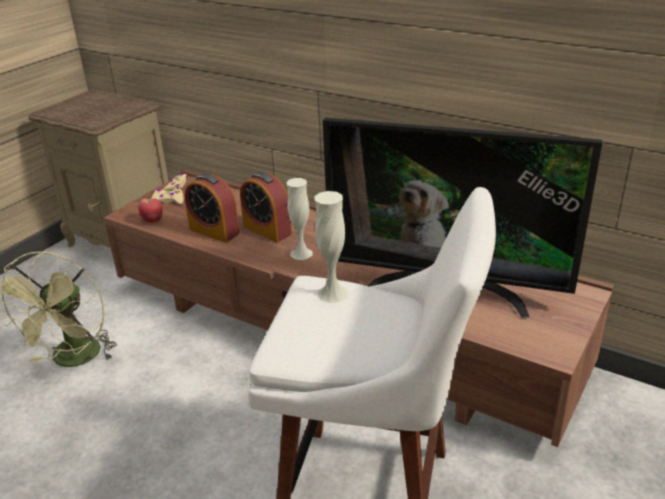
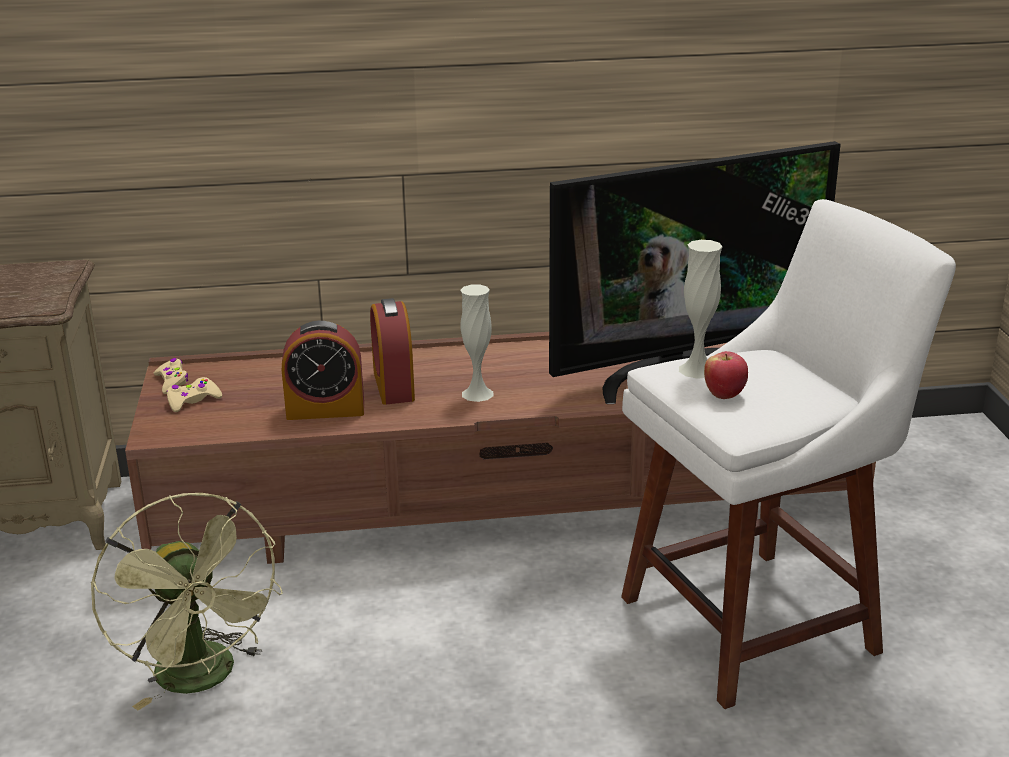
camera: 40 degrees left, 5 degrees down
apple [138,198,163,223] -> apple moved to [704,351,748,399]
alarm clock [240,172,292,242] -> alarm clock turned 75 degrees clockwise [370,298,415,405]

